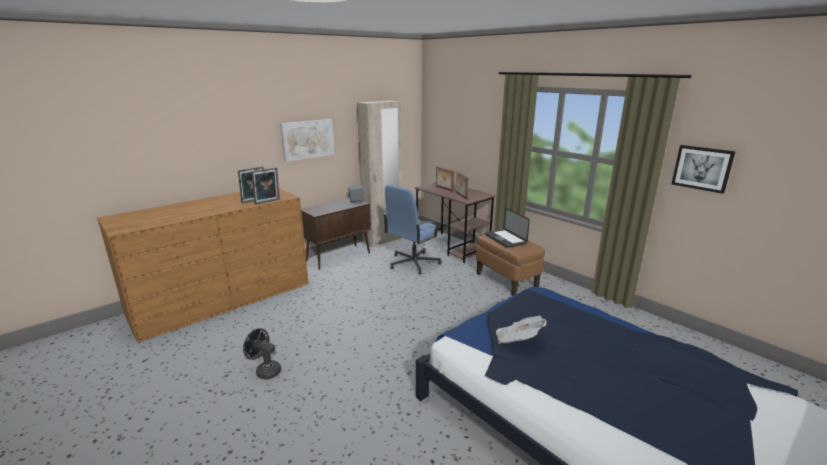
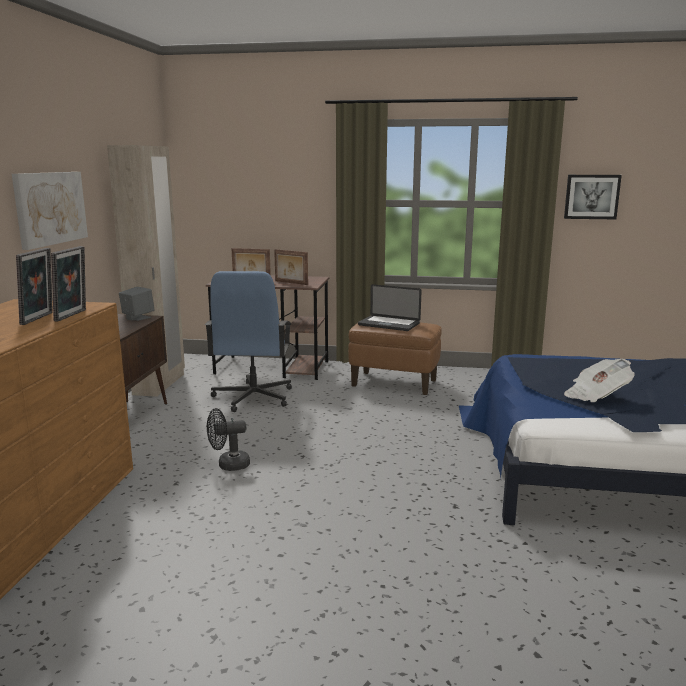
camera: 40 degrees left, 5 degrees down
black fan [243,328,281,380] -> black fan moved to [207,408,250,471]

